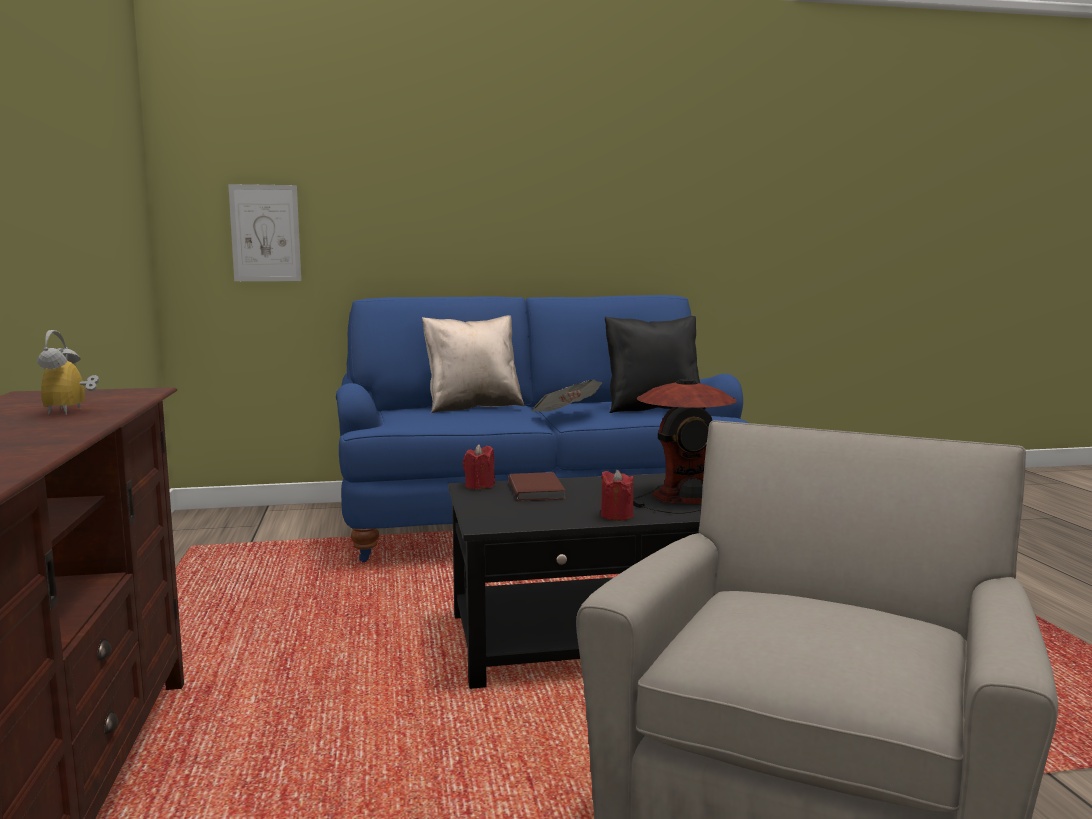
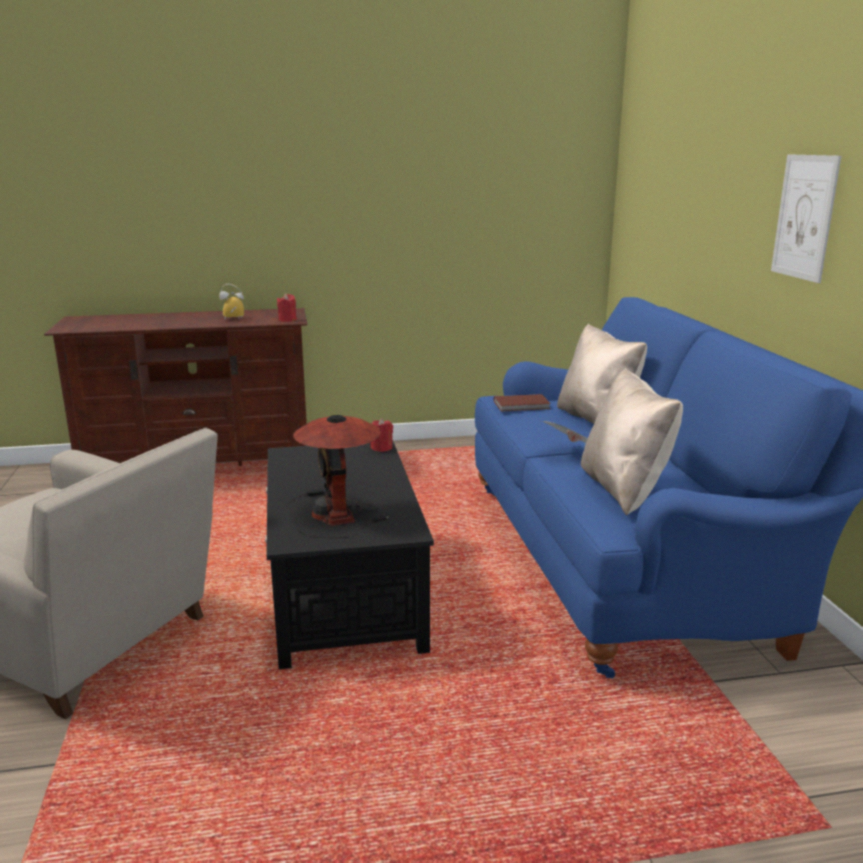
camera: 90 degrees right, 10 degrees up
picture [228,184,301,281] -> picture moved to [771,154,841,283]
brown book [508,472,566,501] -> brown book moved to [494,394,551,412]
red candle [601,470,633,521] -> red candle moved to [277,294,297,322]
black pillow [605,316,706,413] -> beige pillow [581,368,683,515]

